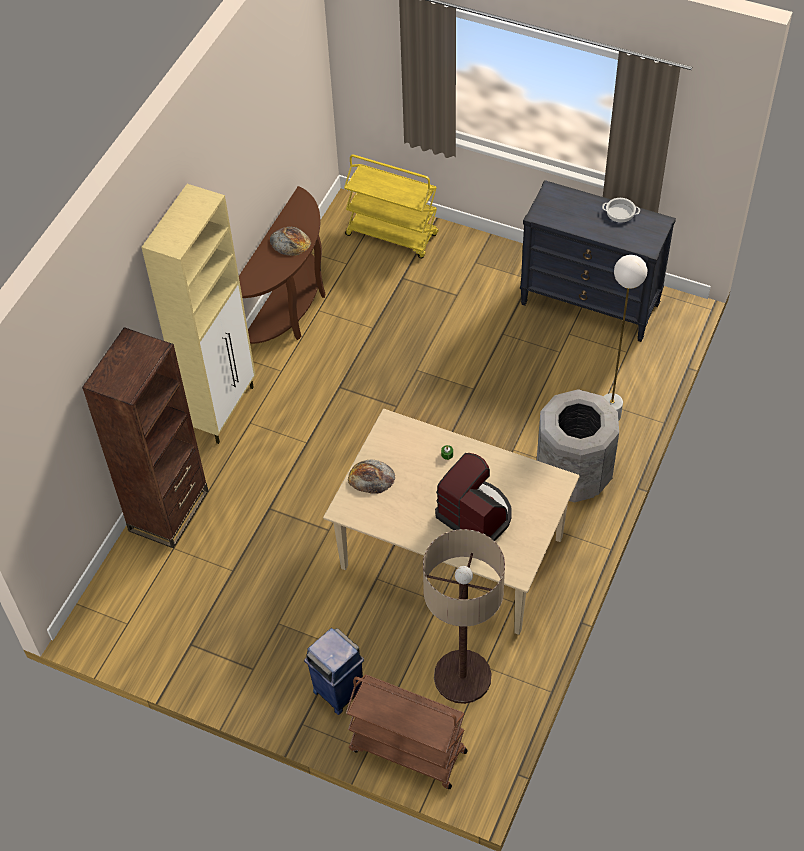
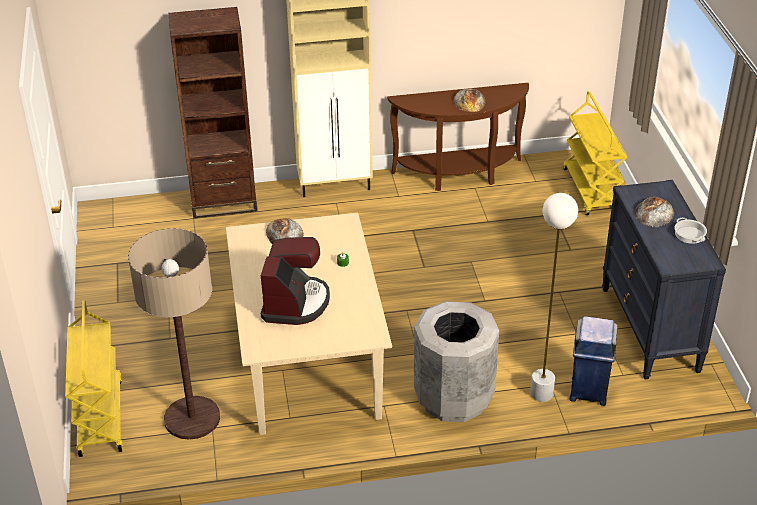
camera: 55 degrees right, 15 degrees down
blue trash can [304,628,364,715] -> blue trash can moved to [569,316,618,406]
brown cart [346,675,468,789] -> yellow cart [65,300,123,457]
none -> bread [634,197,674,227]

